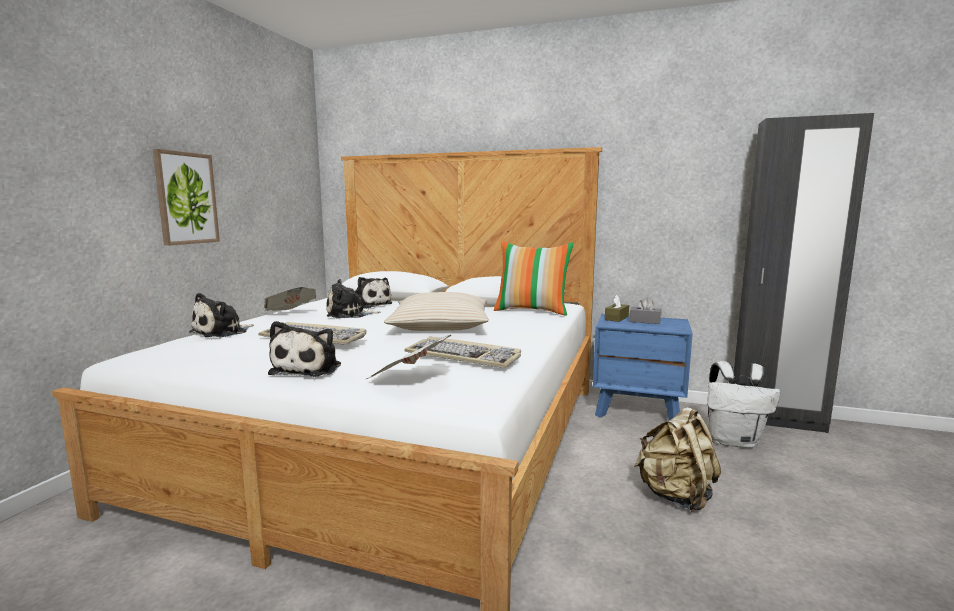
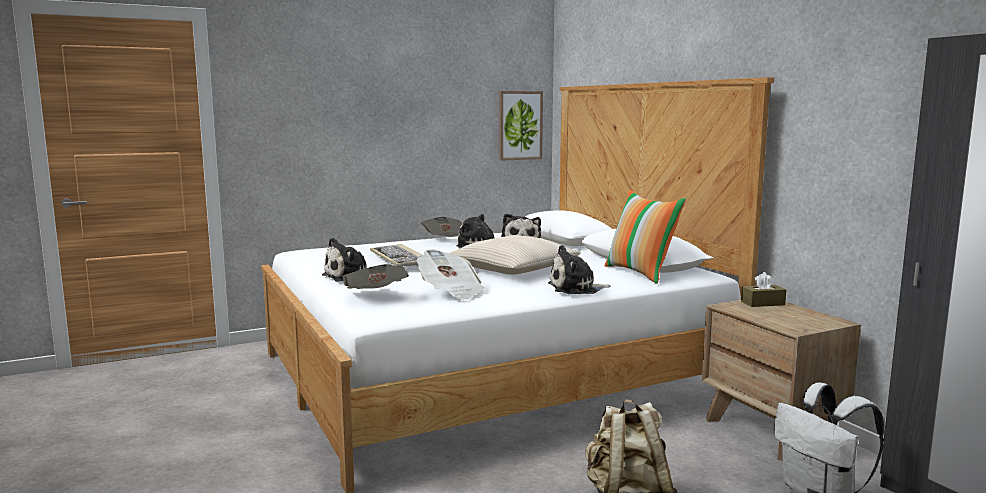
camera: 45 degrees right, 0 degrees up
picture [153,149,220,246] -> picture moved to [499,91,543,161]
plush toy [189,293,254,338] -> plush toy moved to [548,245,611,294]
keyboard [404,337,521,368] -> newspaper [417,249,484,300]
blue nightstand [593,314,693,420] -> brown nightstand [702,300,861,461]
grey tissue box [630,297,661,324] -> none

